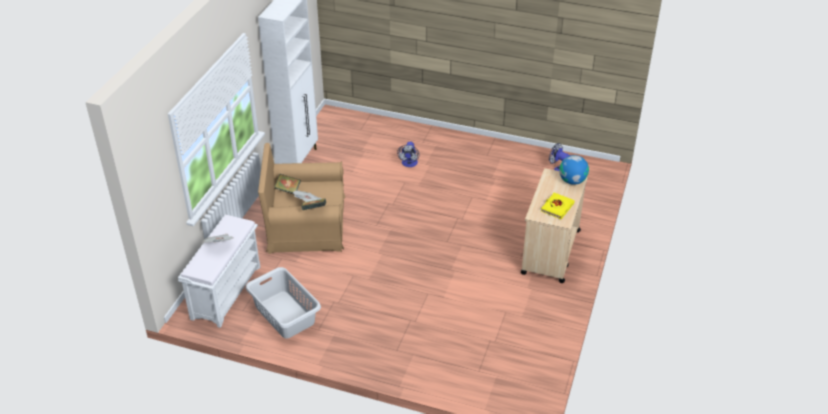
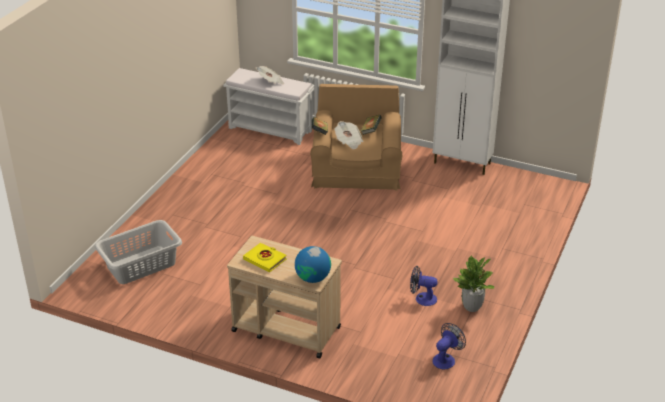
camera: 95 degrees right, 5 degrees down
grey laundry basket [246,267,321,338] -> grey laundry basket moved to [95,220,182,284]
fan [397,141,420,167] -> fan moved to [410,266,438,306]
none -> potted plant [452,256,494,312]

